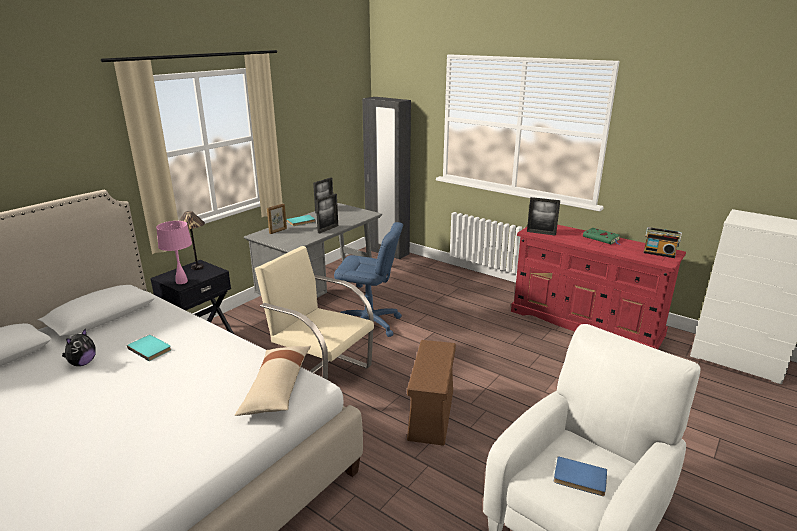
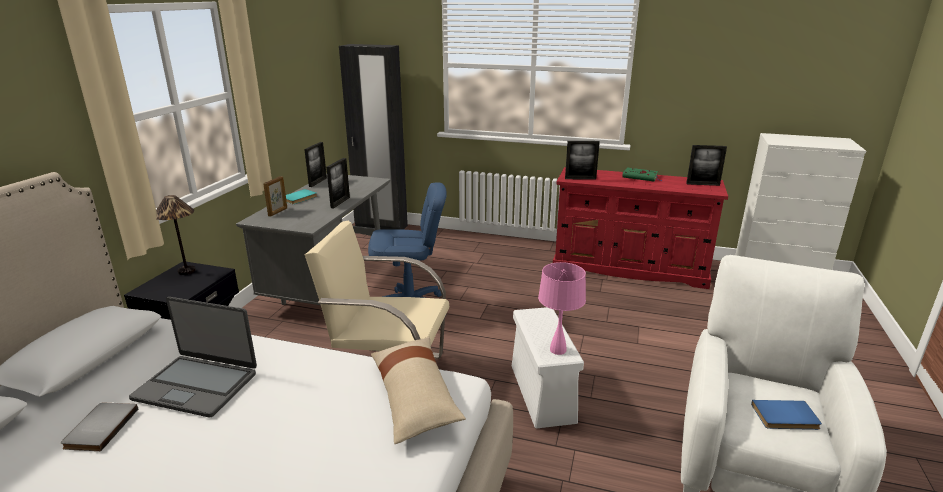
camera: 20 degrees left, 0 degrees up
plush toy [62,328,96,366] -> grey book [61,402,138,451]
turquoise book [127,335,171,361] -> laptop [129,297,257,417]
pink table lamp [156,221,192,284] -> pink table lamp moved to [538,262,586,355]
brown storage box [407,340,456,446] -> white storage box [512,307,584,429]
radio [643,227,682,258] -> picture frame [686,145,727,186]

